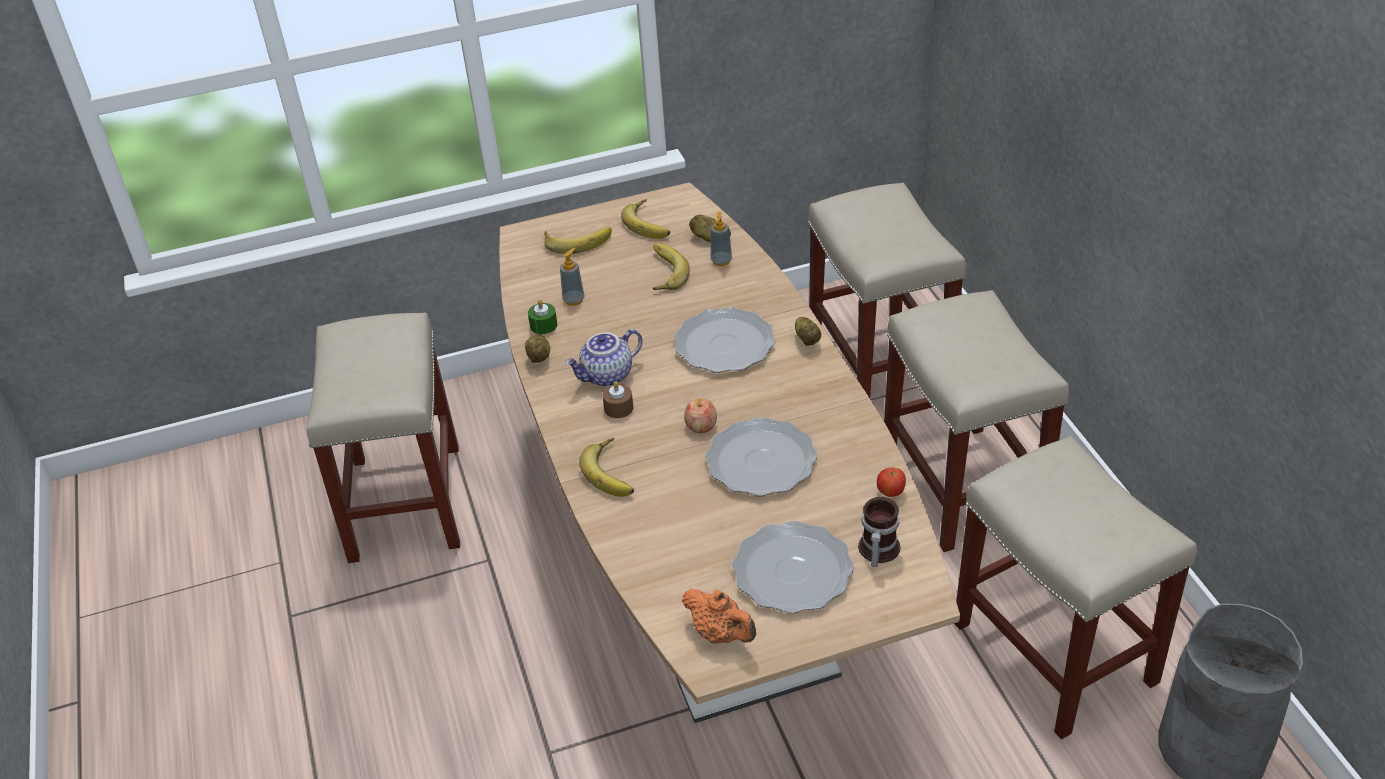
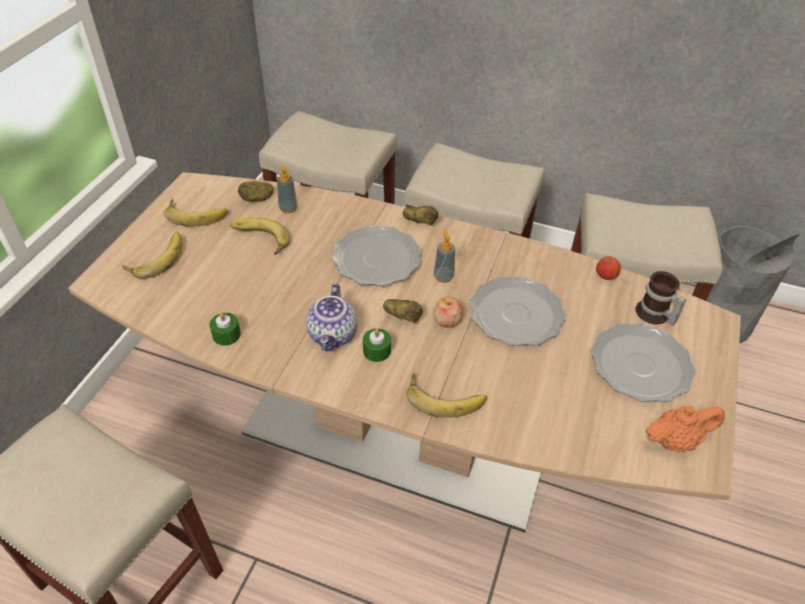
camera: 55 degrees left, 5 degrees up
potato [525,334,550,363] -> potato moved to [383,299,423,323]
soap dispenser [560,248,585,306] -> soap dispenser moved to [434,229,455,283]
brown candle [602,381,633,418] -> green candle [363,328,391,362]

